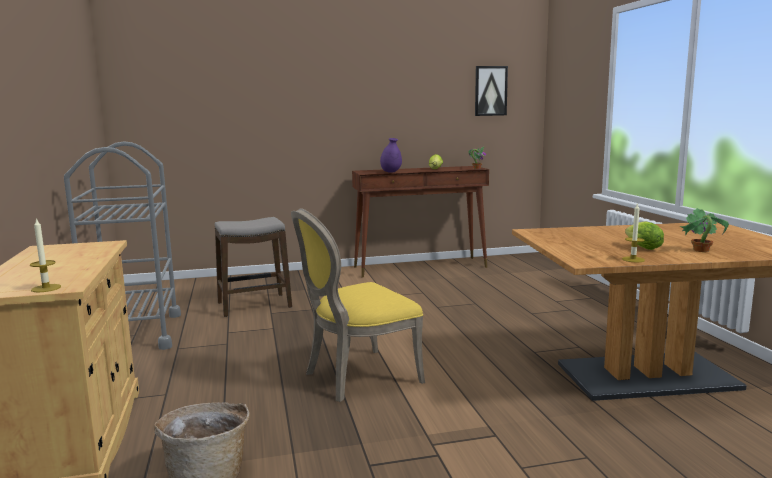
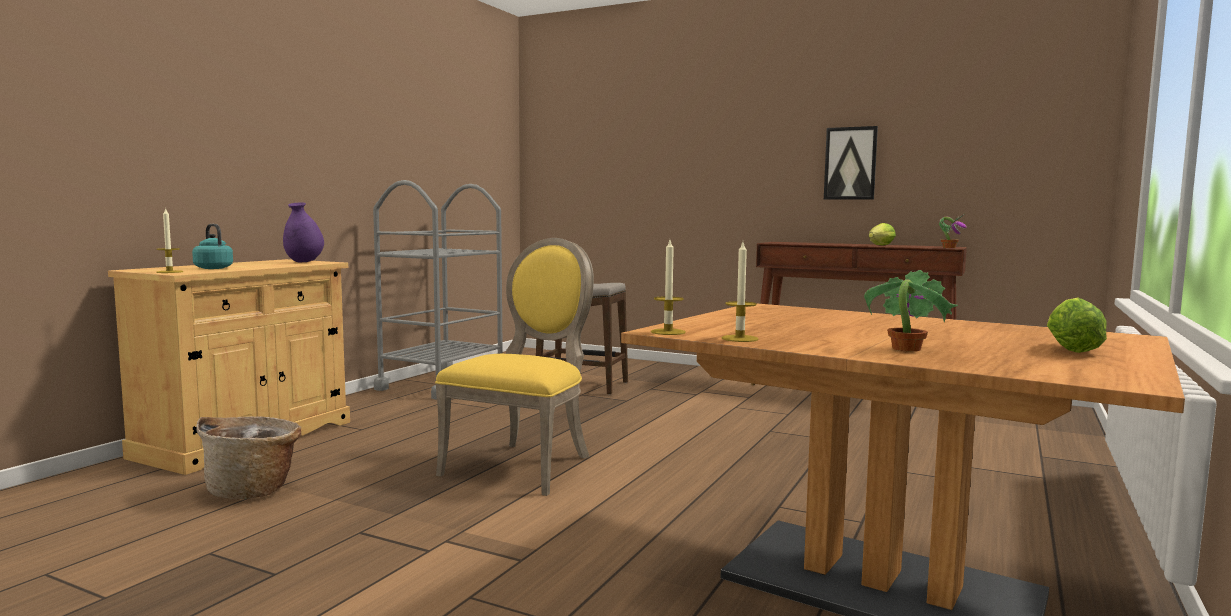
camera: 40 degrees right, 5 degrees down
yellow chair [291,208,425,402] -> yellow chair turned 105 degrees clockwise [435,238,594,496]
purple vase [380,138,402,173] -> purple vase moved to [283,202,324,262]
picture [475,66,508,116] -> picture moved to [824,126,878,200]
lettuce [625,221,664,250] -> lettuce moved to [1047,298,1107,353]
none -> turquoise kettle [192,224,233,269]
none -> candle [651,240,686,335]

